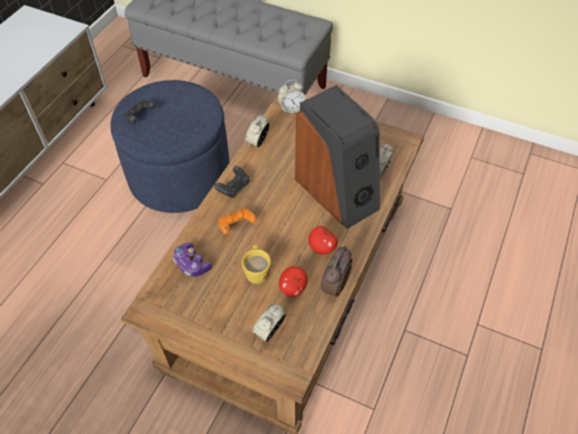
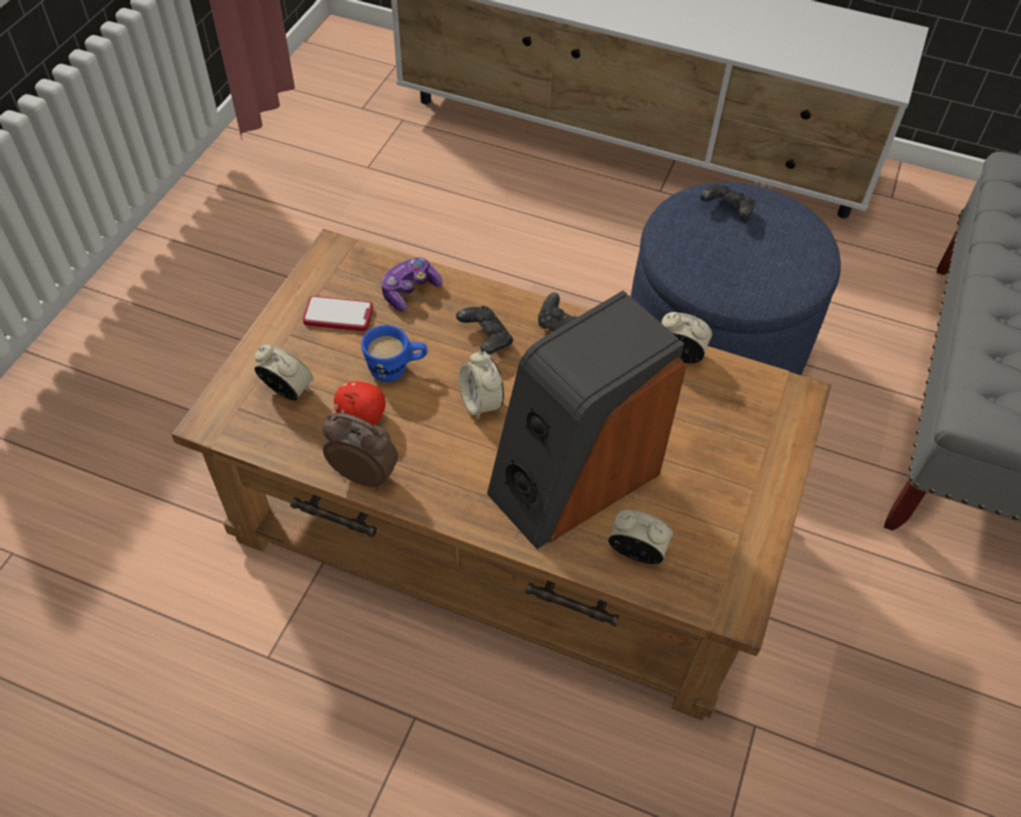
camera: 85 degrees right, 0 degrees up
orange game controller [219,208,257,235] -> black game controller [456,306,513,354]
yellow mug [242,245,271,284] -> blue mug [361,325,427,382]
alarm clock [277,80,306,114] -> alarm clock moved to [459,350,504,420]
apple [308,226,338,254] -> none
none -> phone [303,296,373,331]

